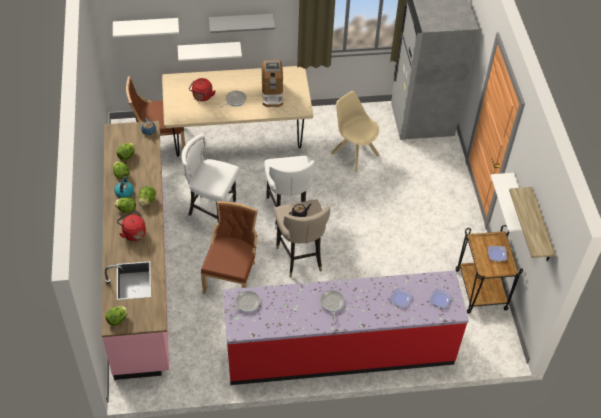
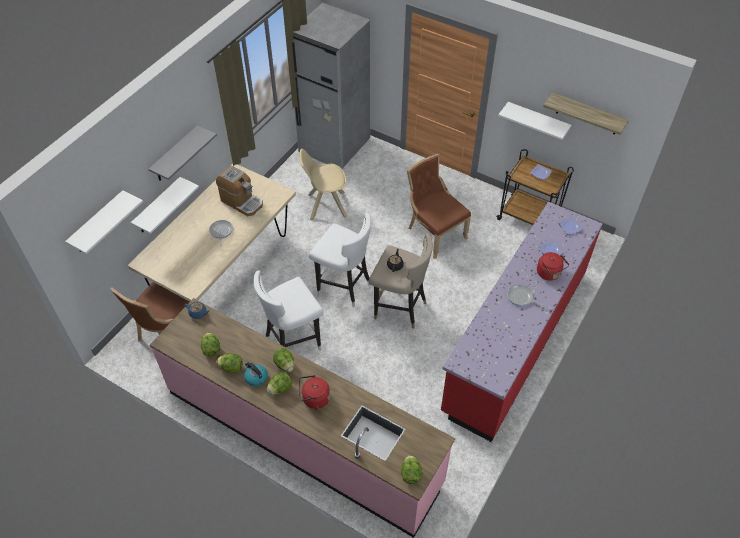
camera: 50 degrees left, 0 degrees up
red kettle [189,78,216,101] -> red kettle moved to [537,252,569,281]
brown chair [201,201,258,294] -> brown chair moved to [407,154,471,259]
frying pan [226,291,260,313] -> none

